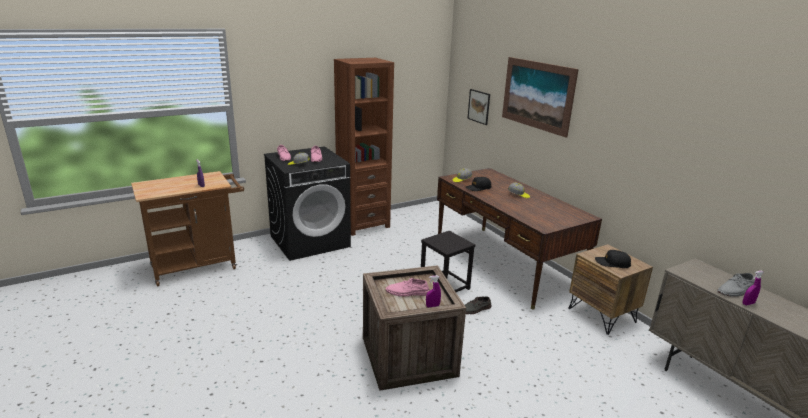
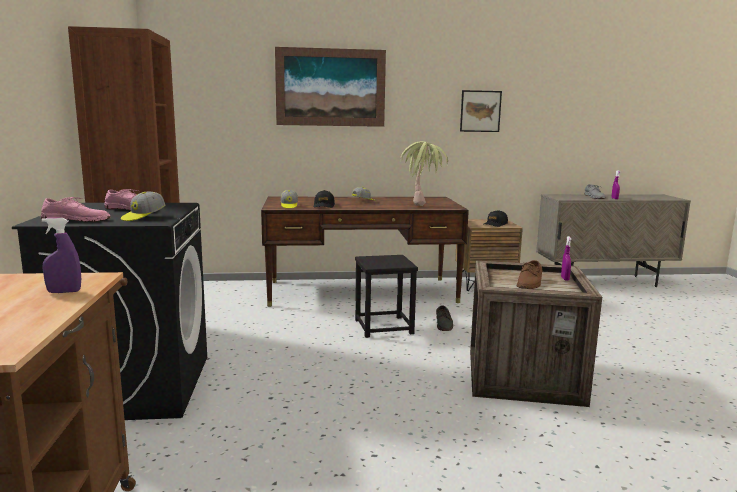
camera: 65 degrees left, 10 degrees down
pink shoe [386,278,430,297] -> brown shoe [517,260,542,289]
picture [467,89,490,125] -> picture moved to [460,90,502,132]
none -> potted plant [400,141,448,206]

